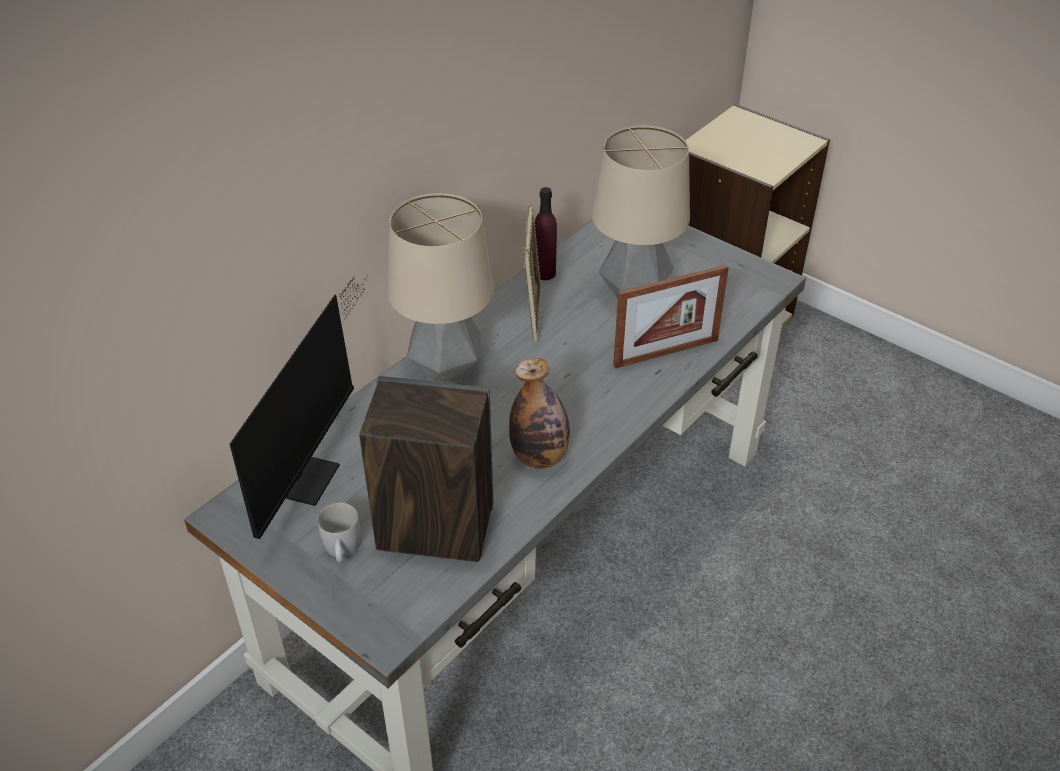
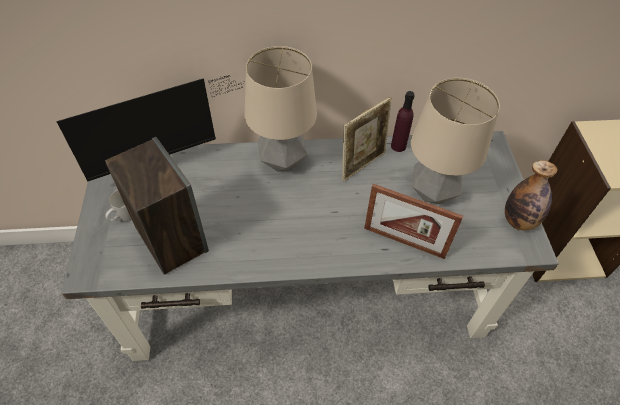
camera: 45 degrees right, 10 degrees up
bottle [509,358,570,469] -> bottle moved to [505,160,557,230]

